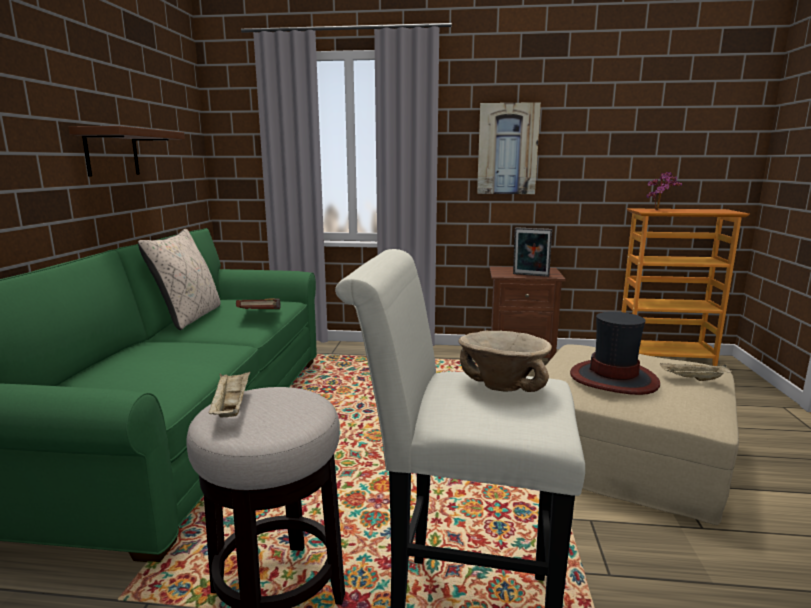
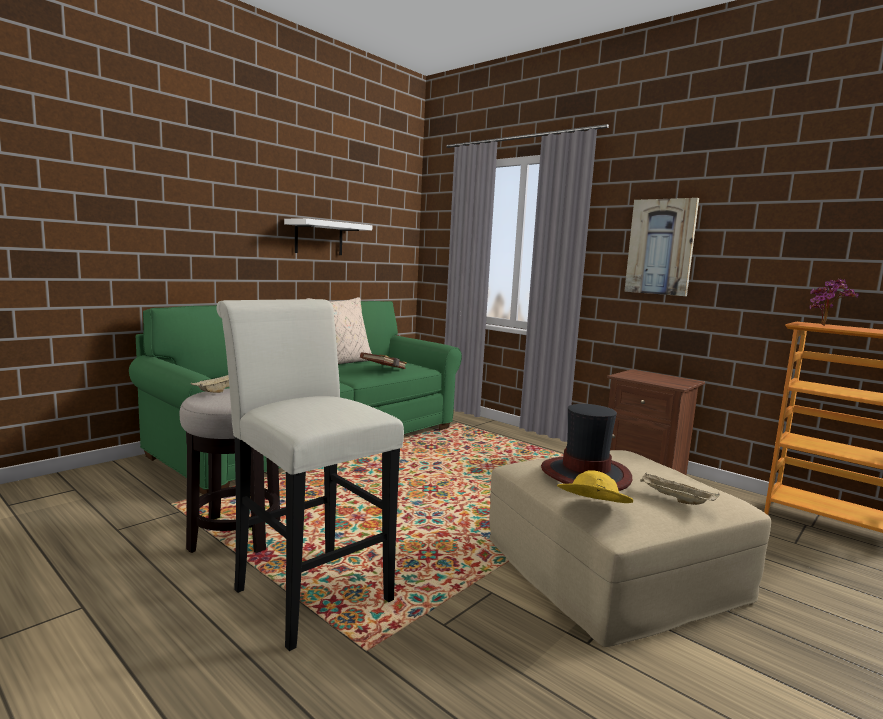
camera: 35 degrees right, 5 degrees down
brown shelf [68,126,185,177] -> white shelf [284,218,372,255]
beige bowl [459,331,552,392] -> none
picture frame [513,227,552,277] -> none
none -> yellow hat [557,470,633,503]

